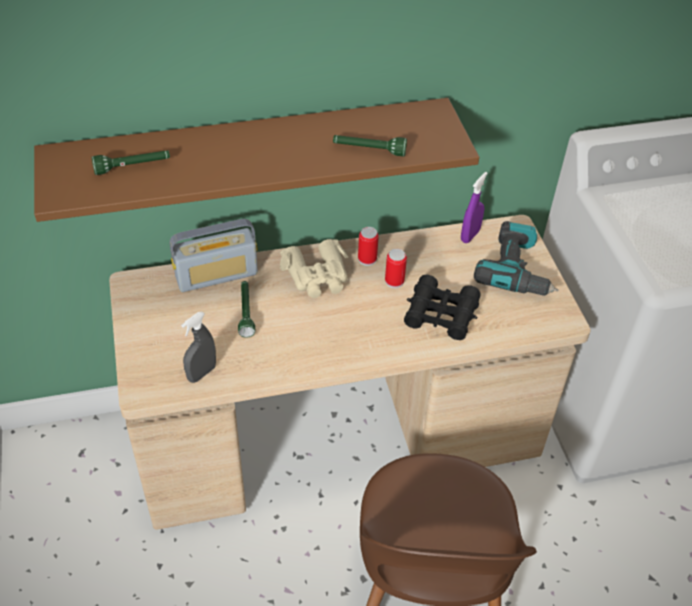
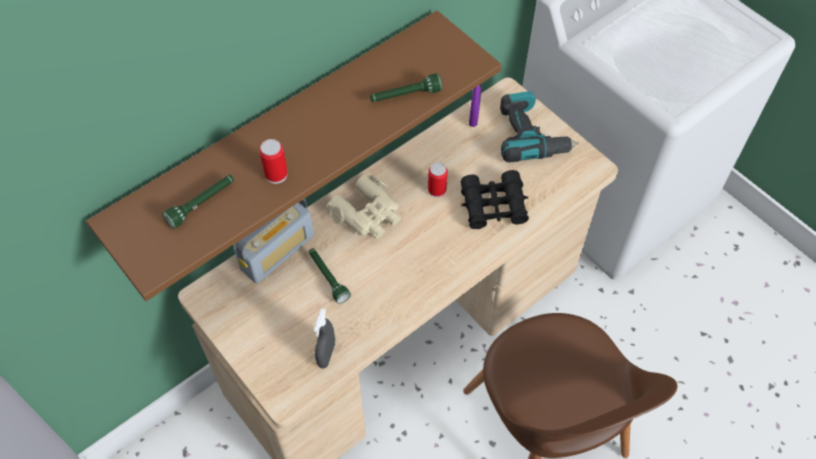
camera: 25 degrees left, 10 degrees up
can [358,227,379,266] -> can moved to [259,139,288,184]

